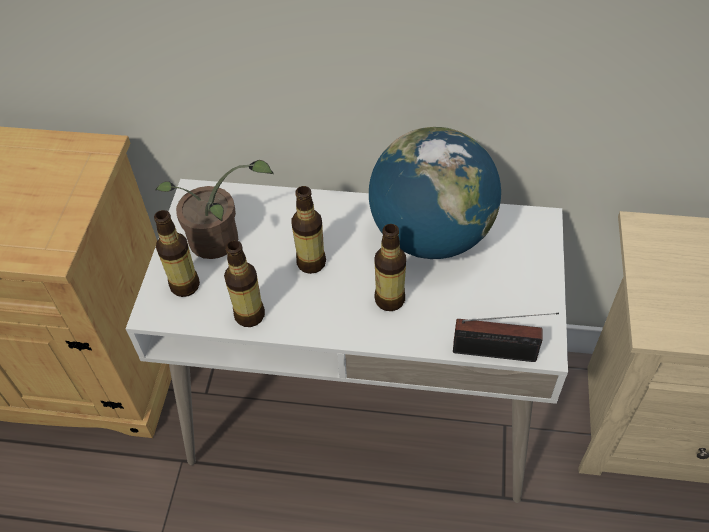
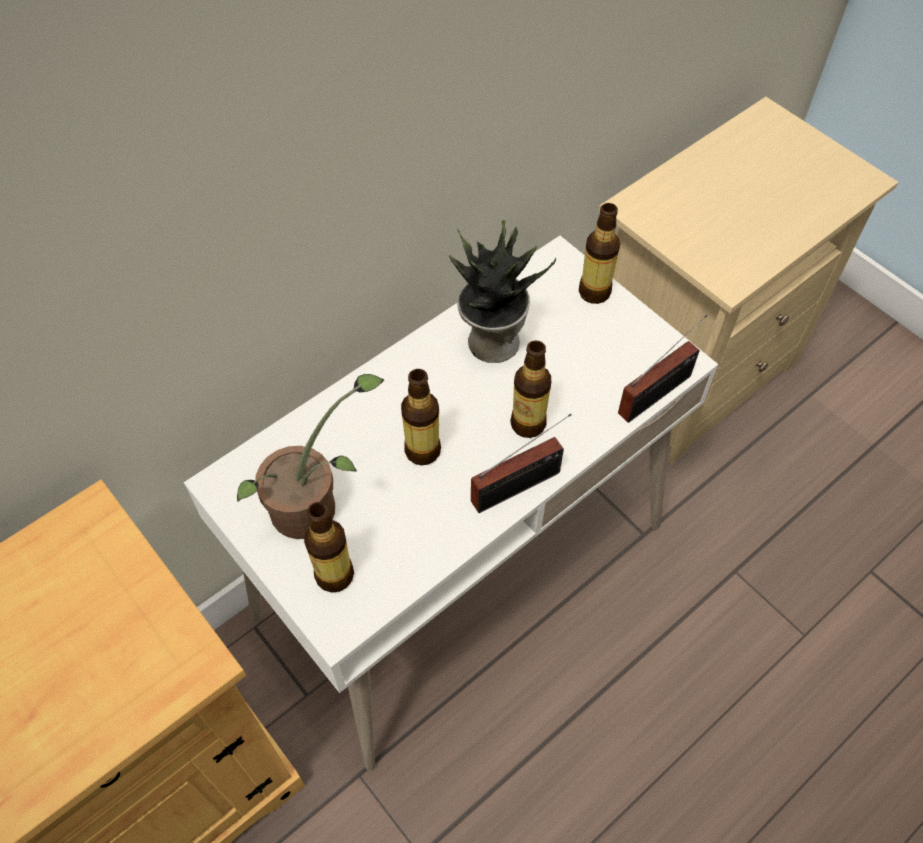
camera: 50 degrees left, 5 degrees up
bottle [224,240,265,327] -> bottle moved to [579,203,620,304]
globe [369,127,501,259] -> potted plant [449,220,556,363]
none -> radio [471,414,571,513]

